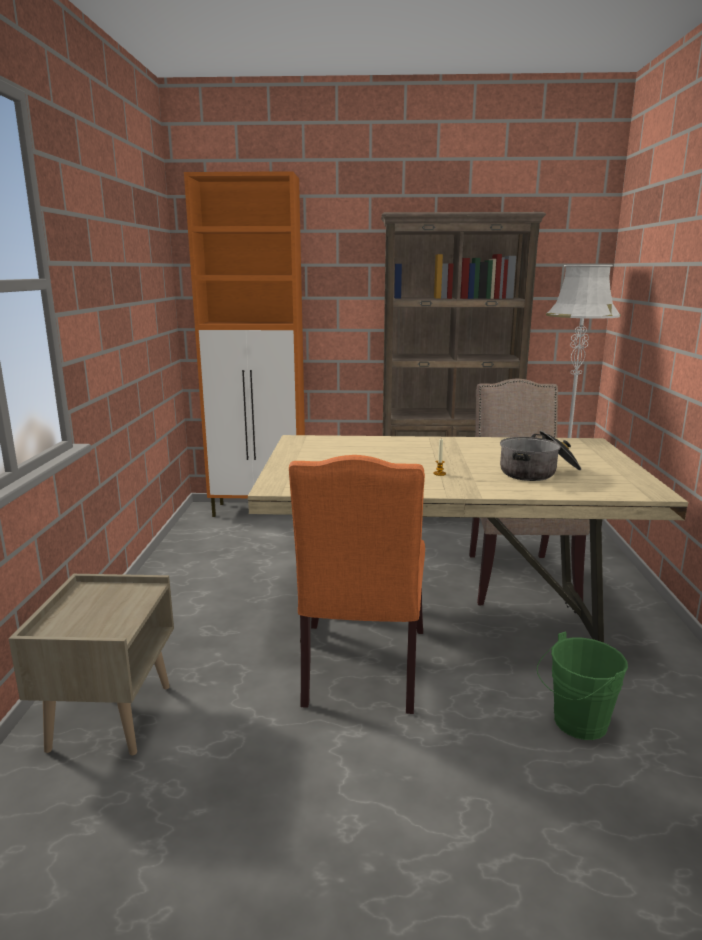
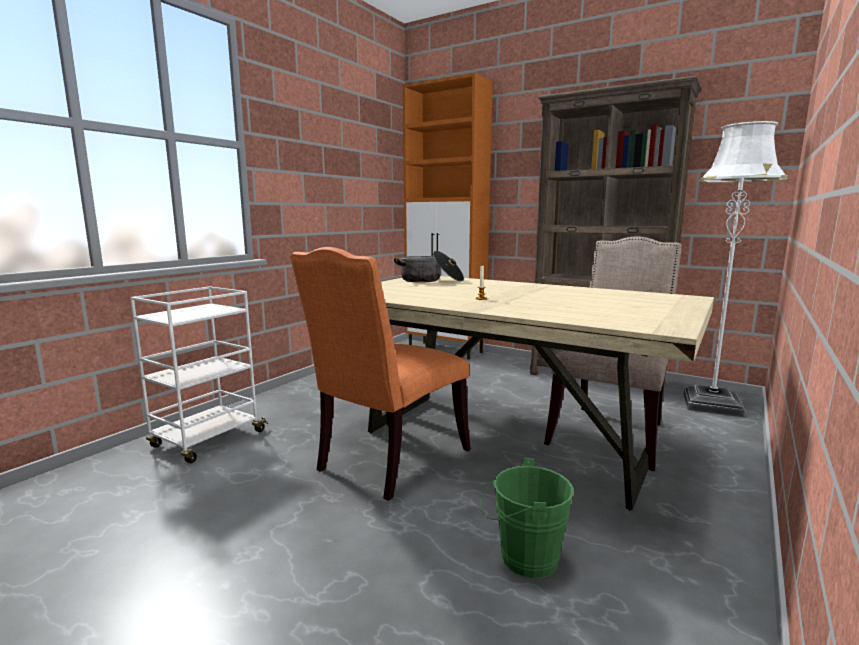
camera: 30 degrees right, 5 degrees down
beige nightstand [9,574,174,755] -> white cart [130,286,268,463]
cooking pot [500,431,581,481] -> cooking pot moved to [394,251,464,283]

